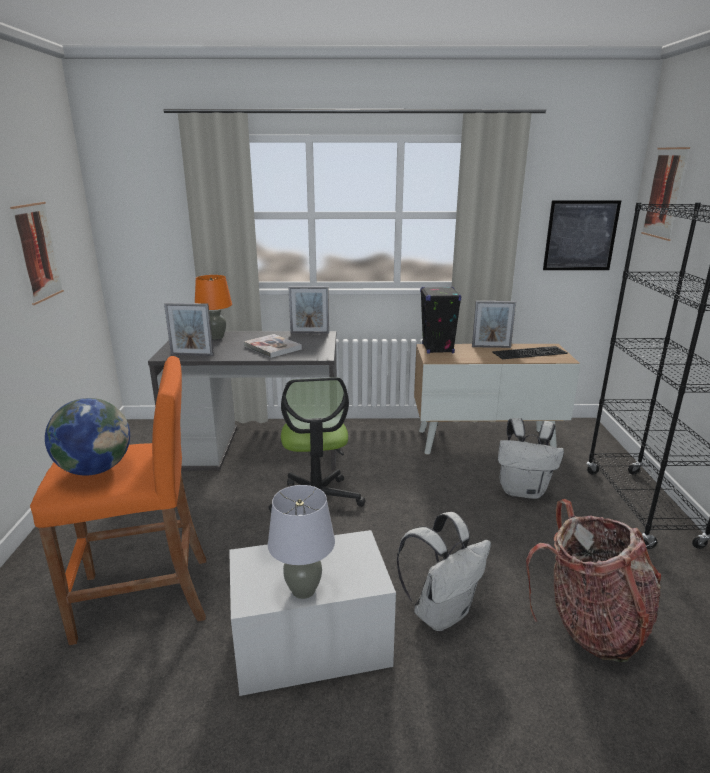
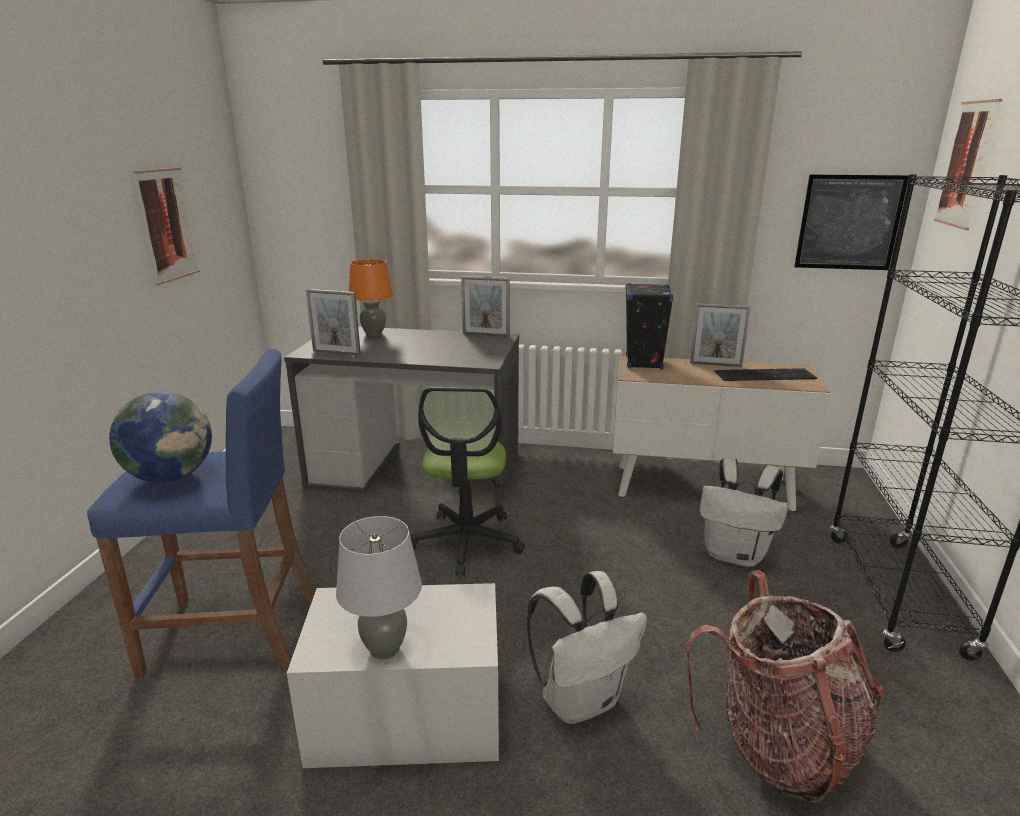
camera: 10 degrees right, 0 degrees up
orange stool [30,356,206,645] -> blue stool [87,349,315,679]
book [243,334,302,358] -> none

